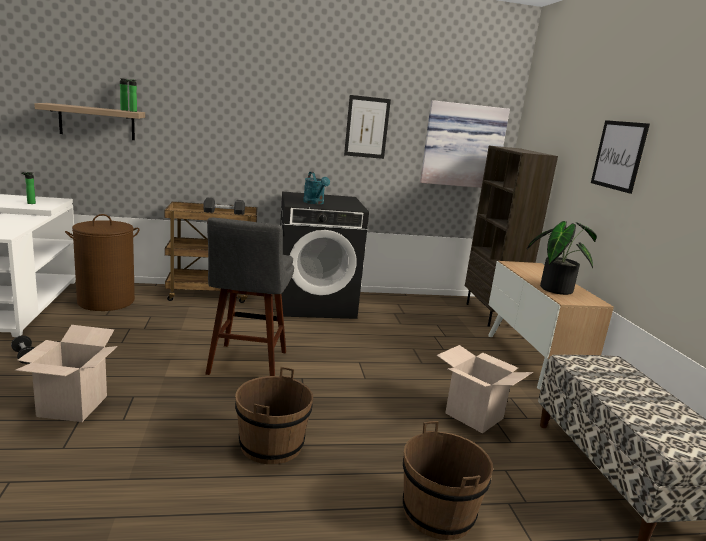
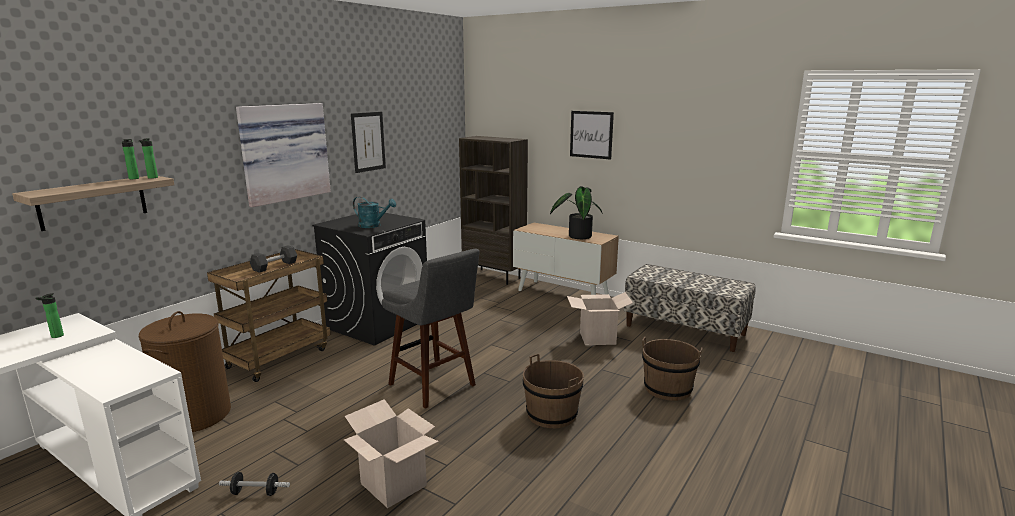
camera: 45 degrees left, 0 degrees up
picture [420,100,510,188] -> picture moved to [236,103,331,207]

